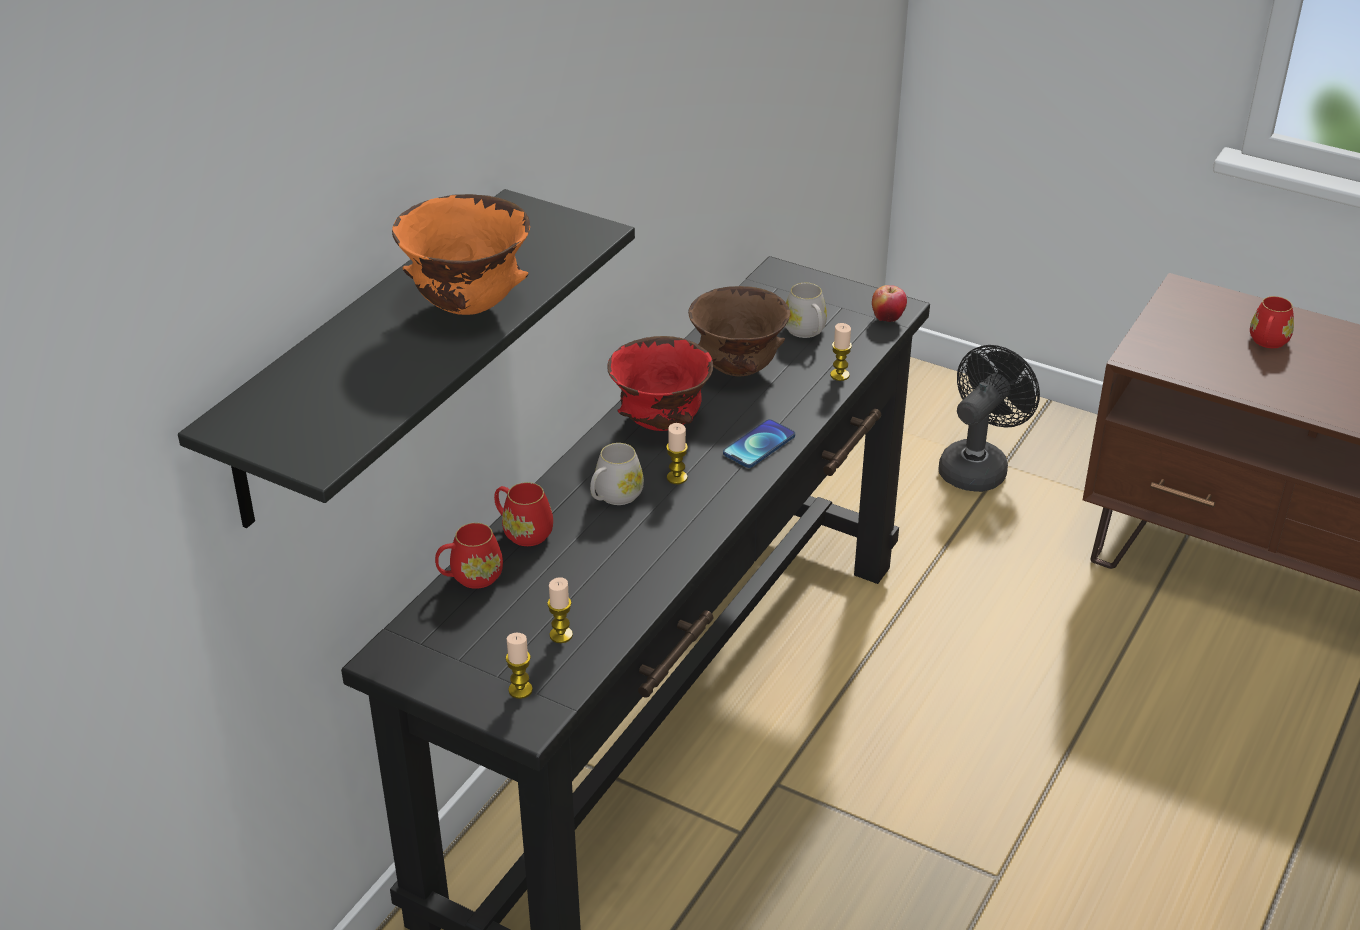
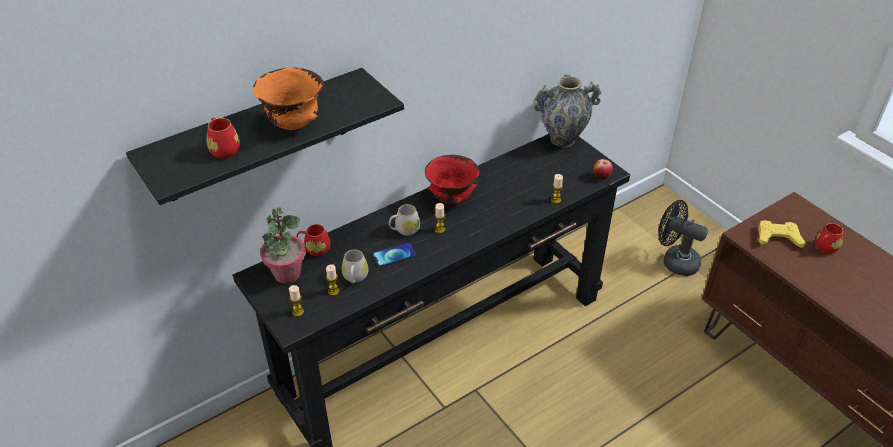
camera: 25 degrees right, 5 degrees up
red mug [494,482,553,546] -> red mug moved to [207,117,240,158]
brown bowl [688,286,790,376] -> none
phone [723,419,795,468] -> phone moved to [373,243,416,267]
white mug [785,283,827,338] -> white mug moved to [342,249,368,284]
black fan [938,345,1040,492] -> black fan turned 120 degrees counterclockwise [658,200,708,276]
none -> potted plant [260,207,306,284]
none -> vase [534,75,601,148]
none -> yellow game controller [758,220,806,248]

